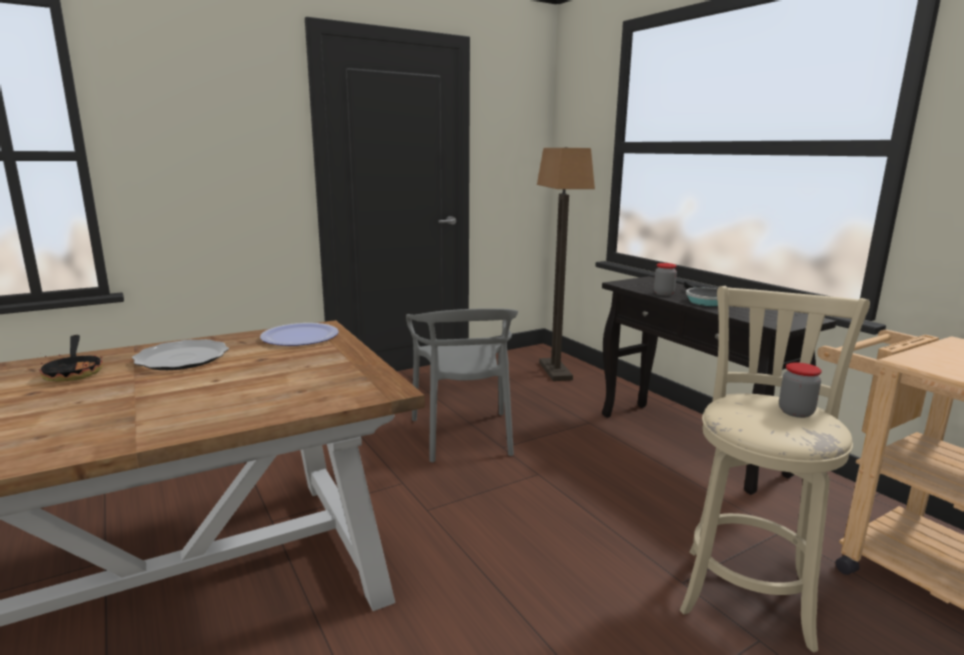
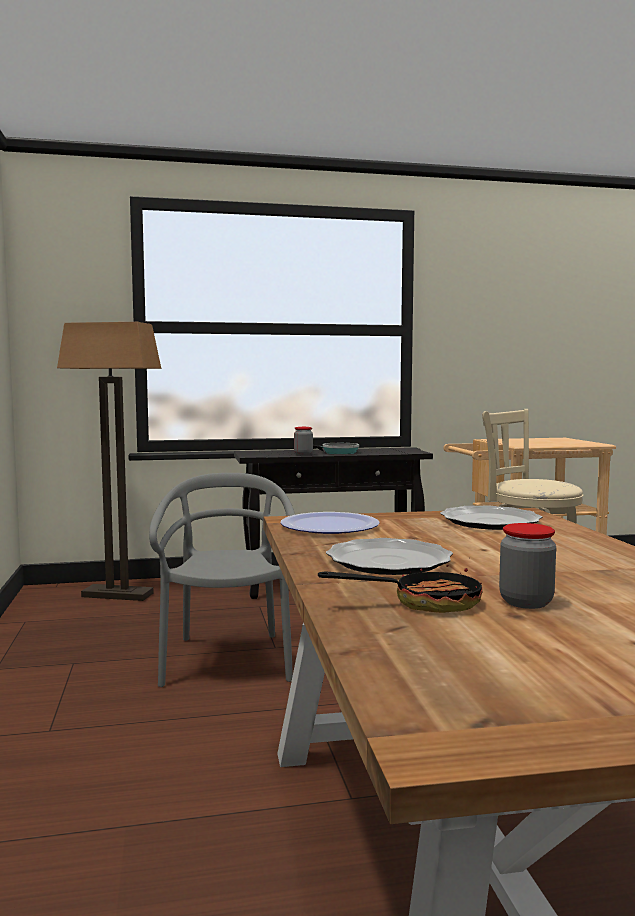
camera: 70 degrees left, 10 degrees down
grey chair [406,308,518,462] -> grey chair turned 105 degrees counterclockwise [149,473,295,687]
jar [779,362,822,418] -> jar moved to [499,523,556,609]
none -> plate [440,505,542,530]

